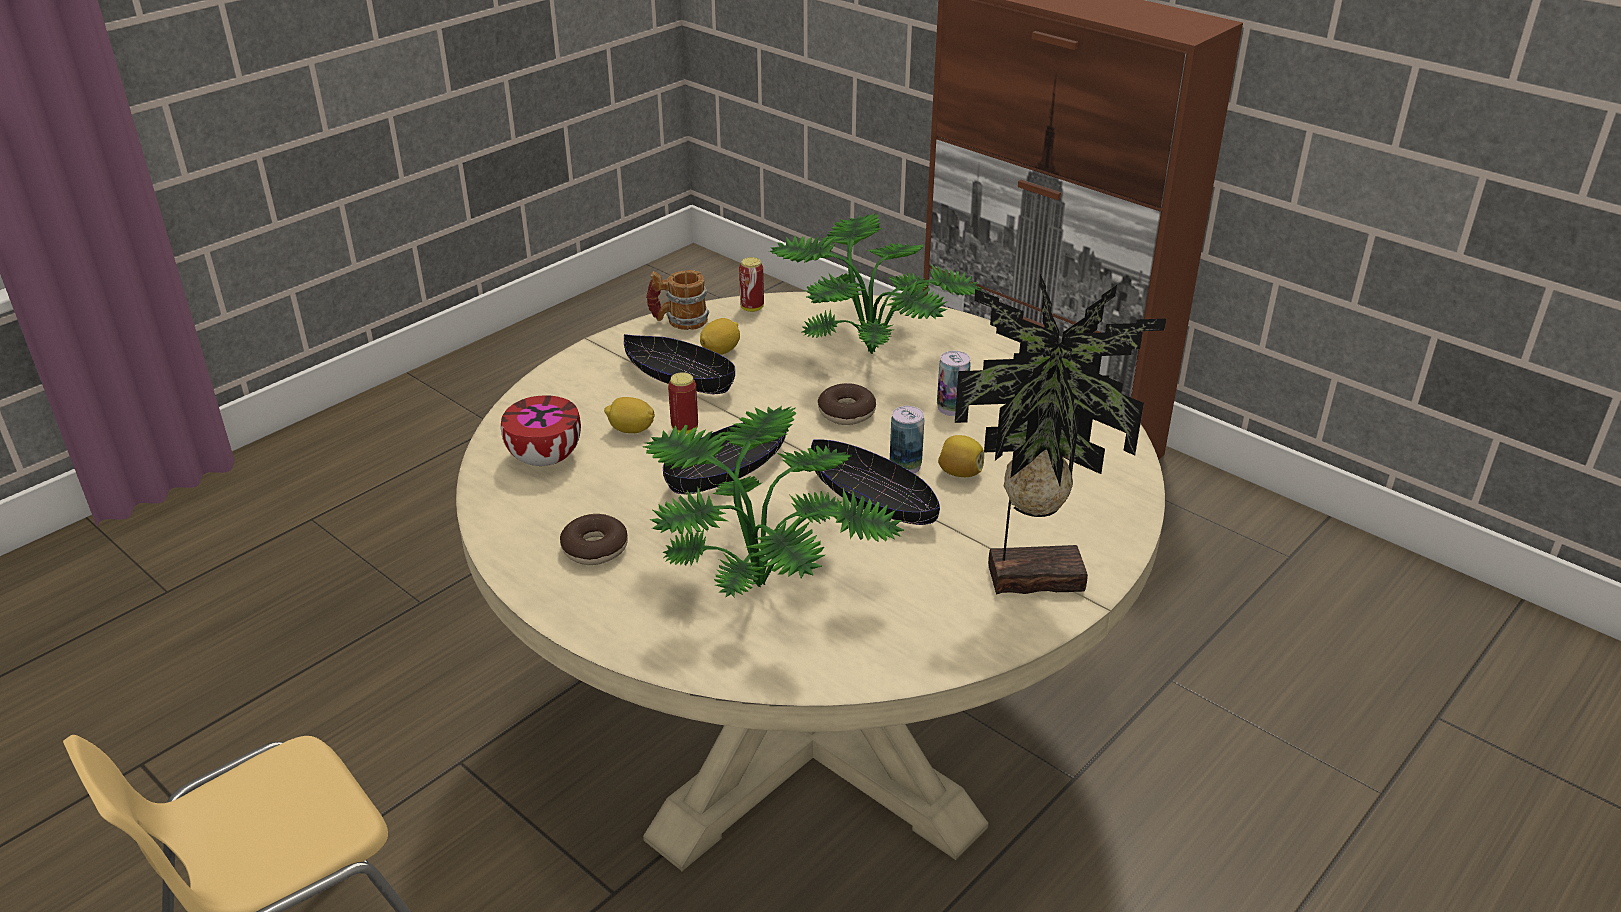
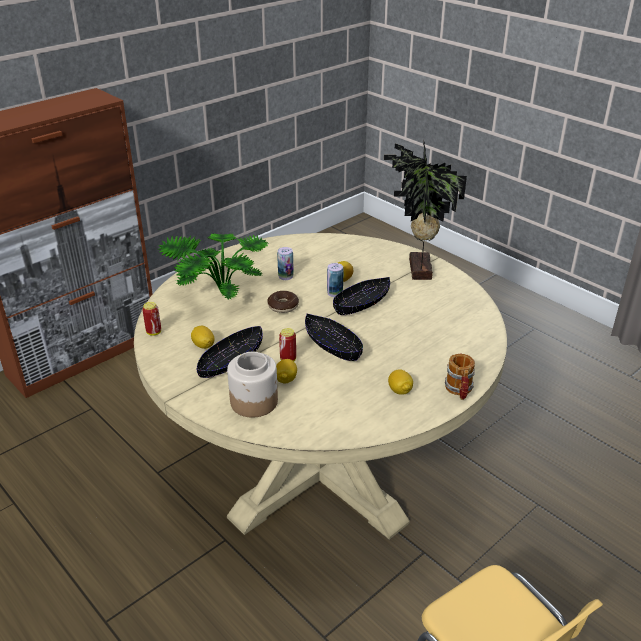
camera: 85 degrees left, 0 degrees up
bowl [501,395,581,466] -> none
donut [560,514,628,565] -> lemon [388,369,413,395]
potted plant [643,406,904,598] -> none
mug [646,270,709,330] -> mug moved to [445,354,475,400]
none -> jar [227,352,278,418]

